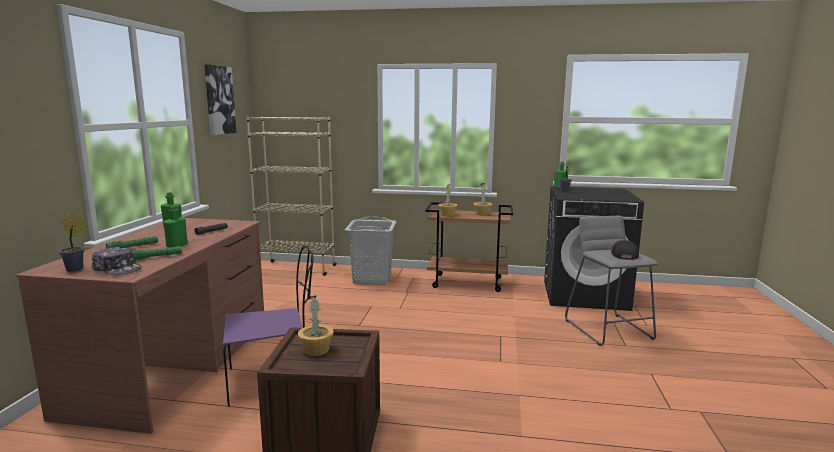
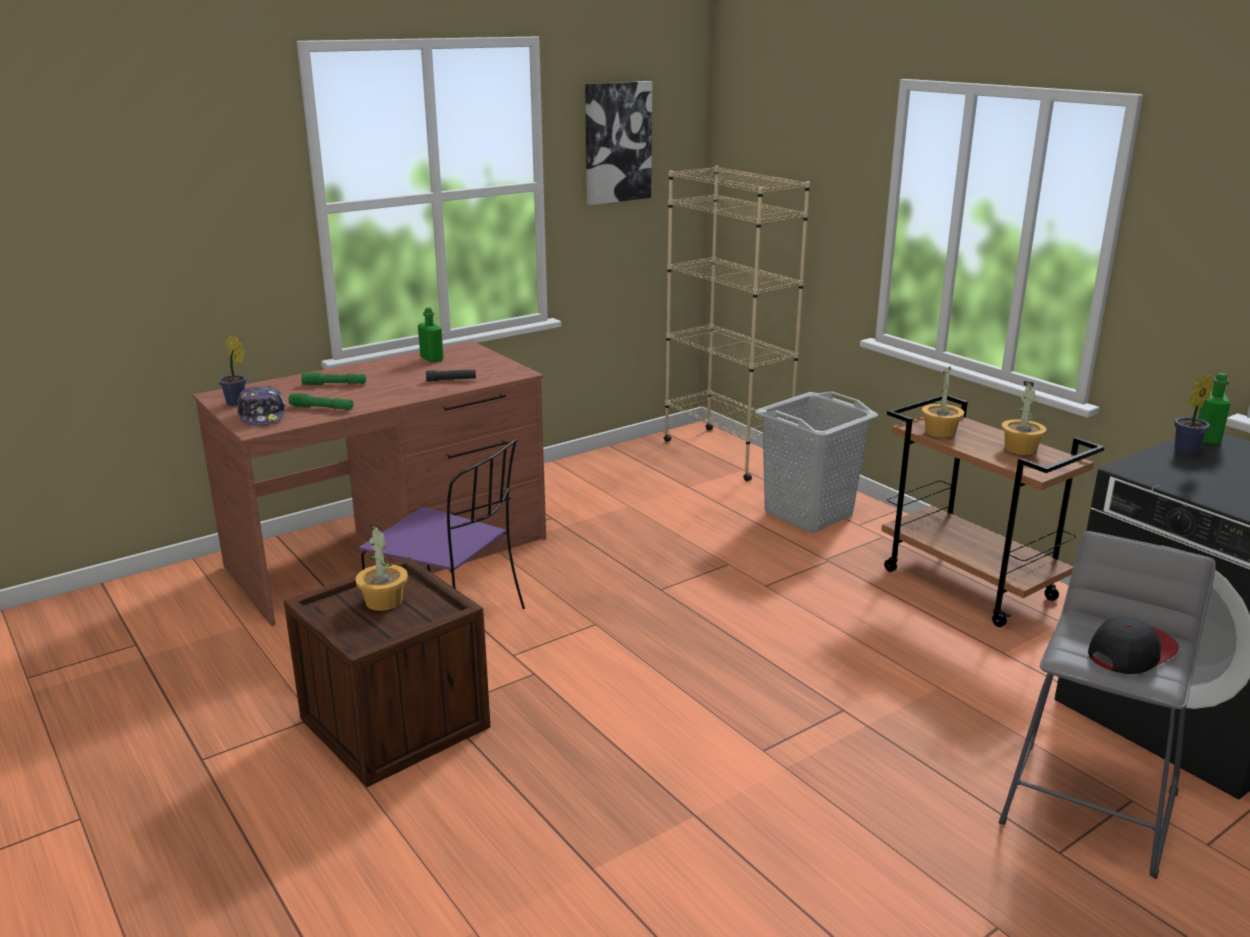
camera: 45 degrees right, 10 degrees up
green bottle [163,206,188,248] -> none

